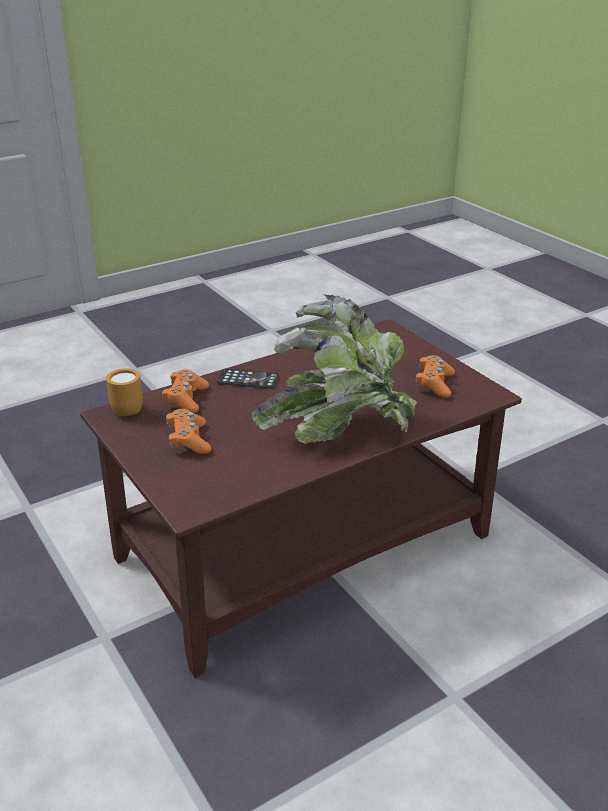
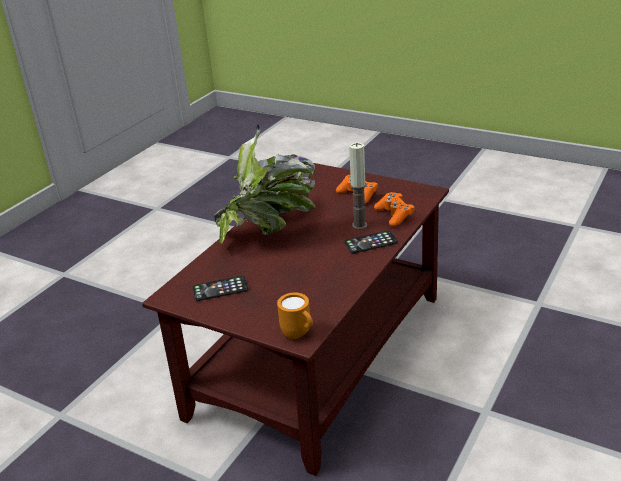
camera: 155 degrees right, 0 degrees up
orange mug [106,368,143,416] -> orange mug moved to [277,292,313,339]
orange game controller [416,355,455,398] -> phone [192,276,249,301]
none -> candle [349,143,367,230]

